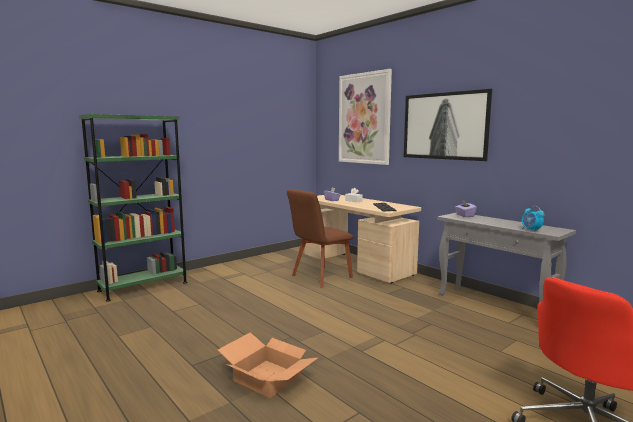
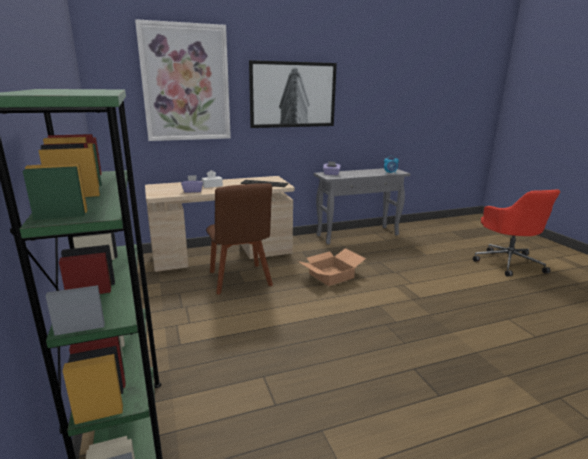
camera: 70 degrees left, 10 degrees up
cardboard box [218,332,319,398] -> cardboard box moved to [298,248,366,286]

